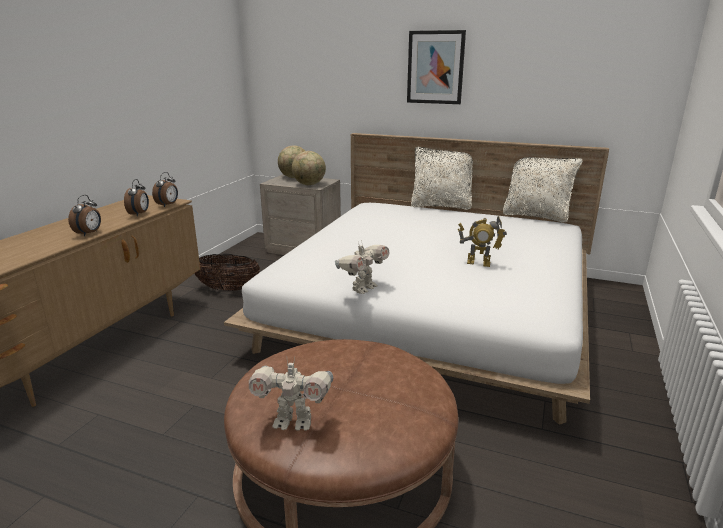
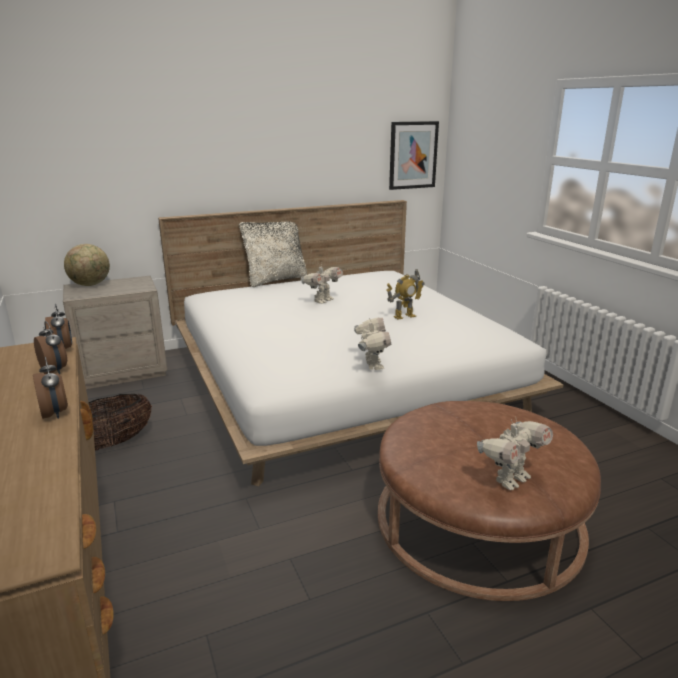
camera: 45 degrees left, 0 degrees up
globe [292,151,326,185] -> none
picture [407,30,466,104] -> picture moved to [389,121,439,190]
beige pillow [503,157,583,223] -> none
none -> toy robot [301,263,343,304]

